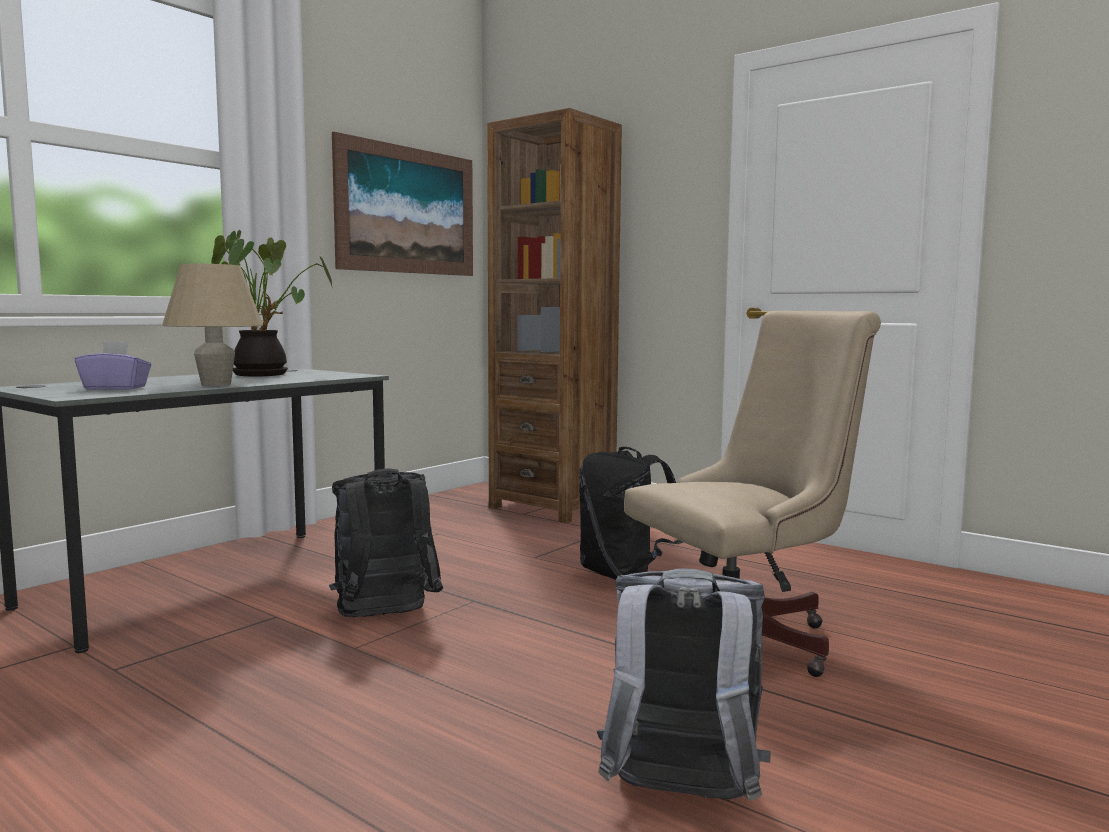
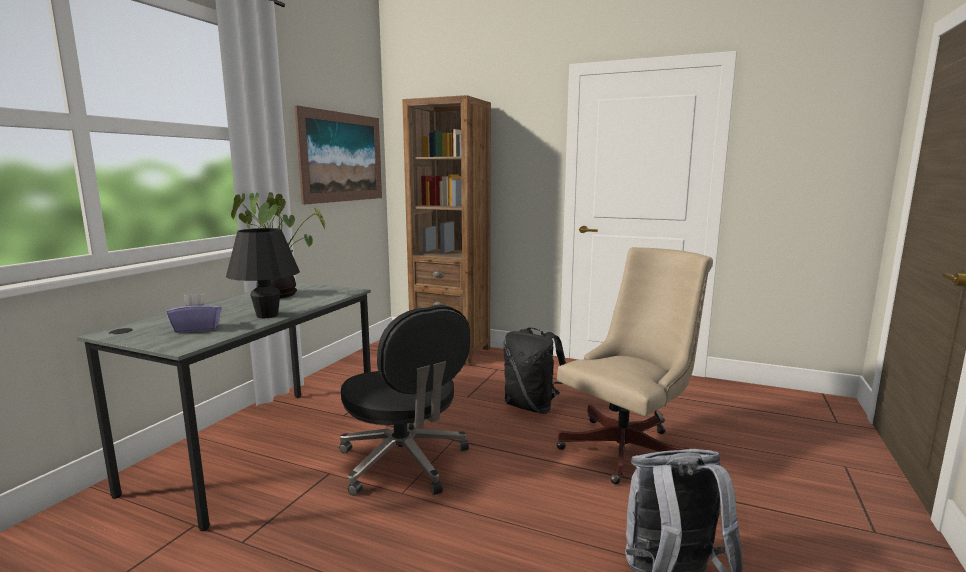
camera: 15 degrees left, 5 degrees up
beige table lamp [162,264,263,386] -> black table lamp [226,228,300,318]
black backpack [329,468,443,617] -> black office chair [339,305,470,496]

